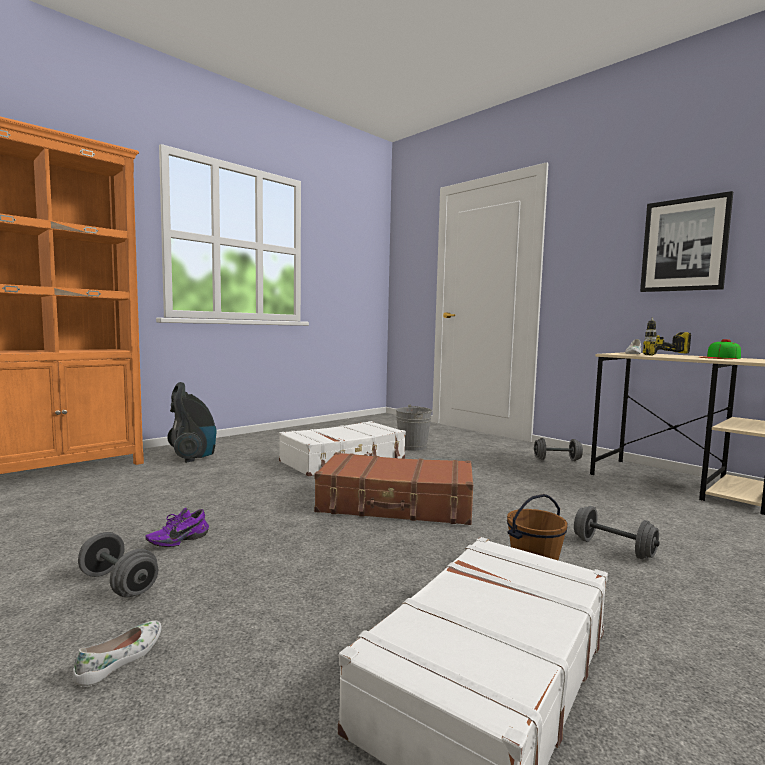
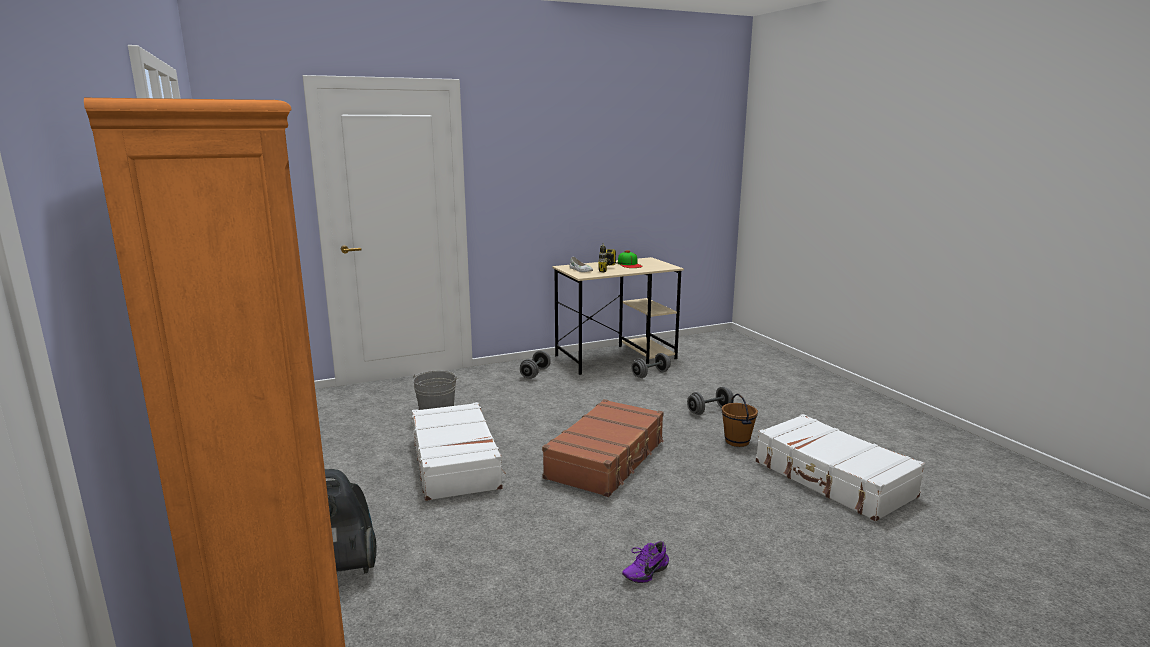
camera: 70 degrees left, 10 degrees up
white shoe [73,621,162,687] -> none
grey dumbbell [78,532,158,597] -> grey dumbbell moved to [631,353,671,378]
purple shoe [145,508,209,547] -> purple shoe turned 75 degrees clockwise [622,541,669,583]
picture [640,191,733,292] -> none

